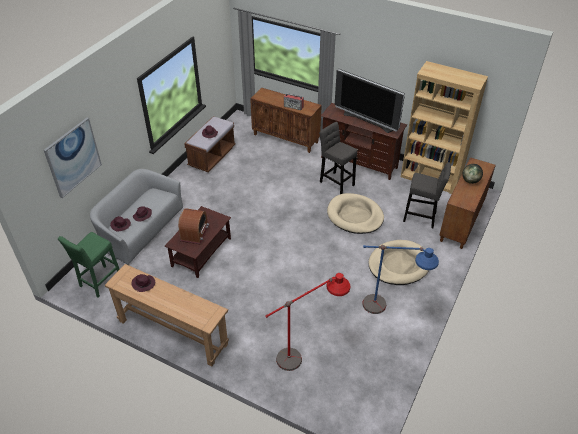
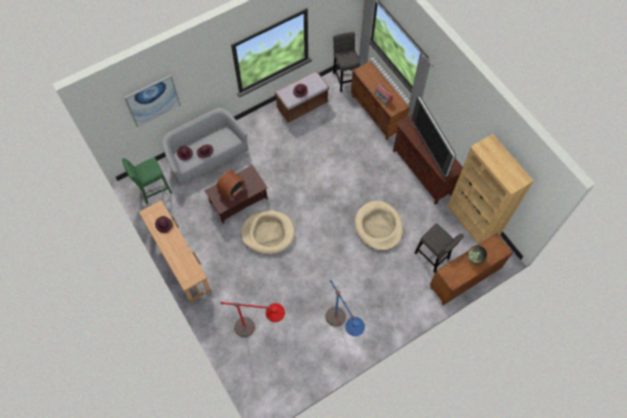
camera: 30 degrees right, 20 degrees up
grey stool [319,122,357,194] -> grey stool moved to [333,32,360,92]
beige dog bed [368,240,429,285] -> beige dog bed moved to [241,210,295,255]

